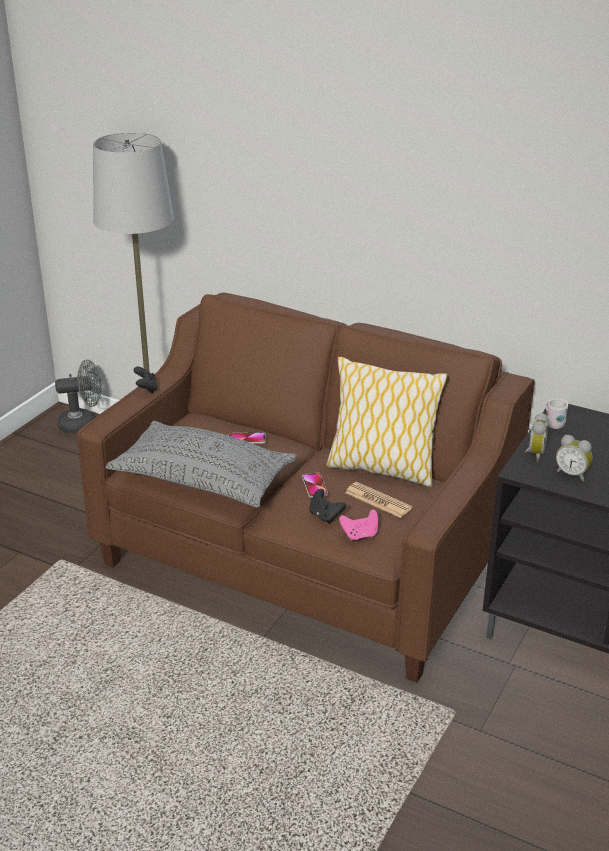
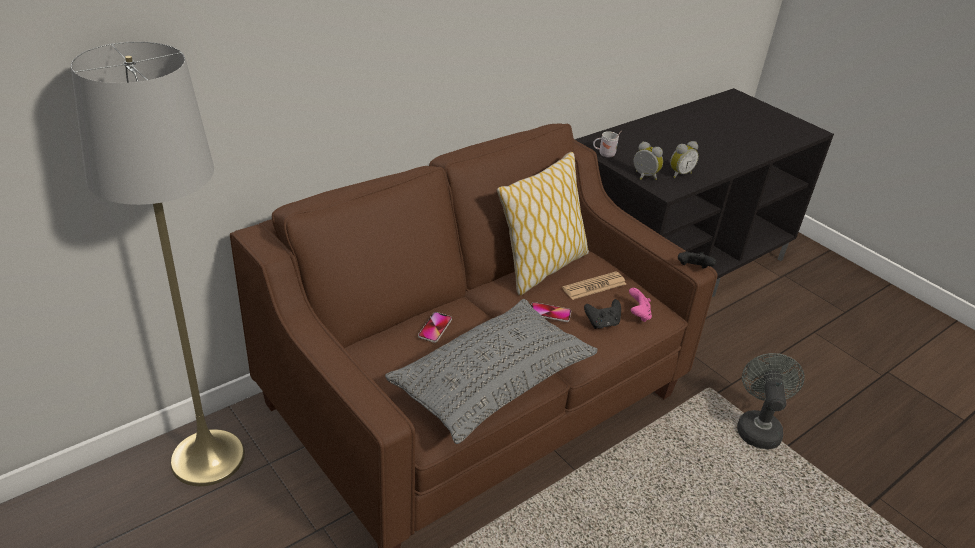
camera: 70 degrees left, 5 degrees up
grey fan [55,359,101,434] -> grey fan moved to [737,353,804,449]
black game controller [134,367,158,393] -> black game controller moved to [678,251,716,269]

